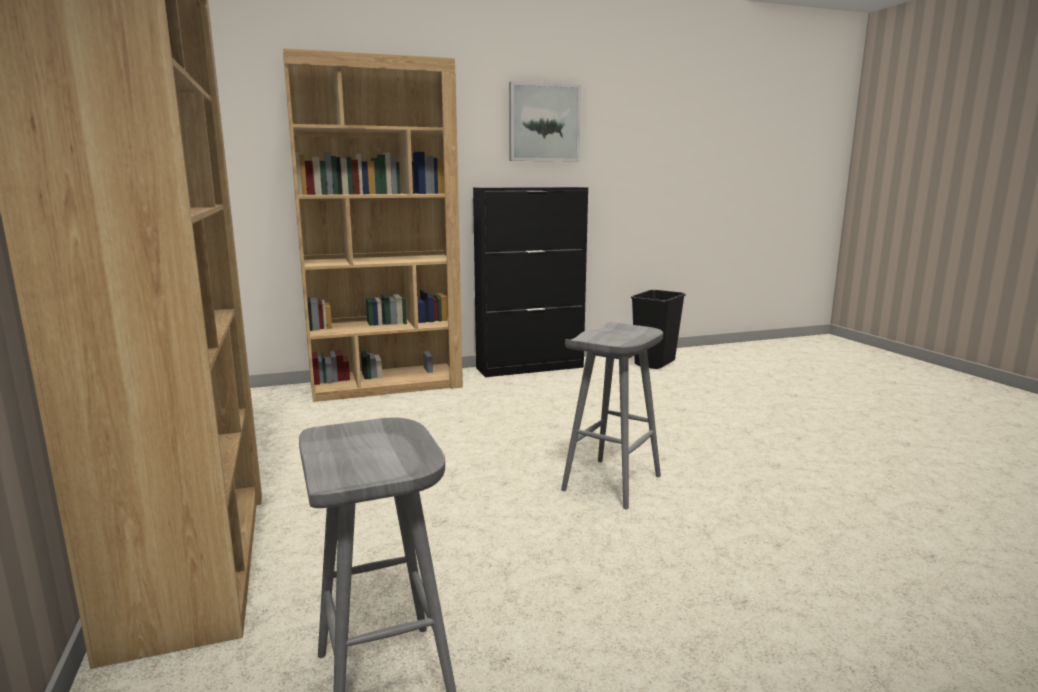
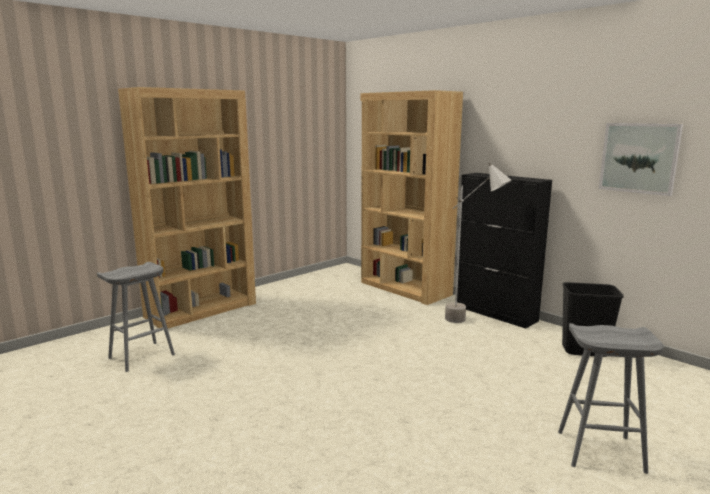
camera: 65 degrees right, 0 degrees up
picture [509,81,581,161] -> picture moved to [599,123,683,196]
grey stool [561,322,663,510] -> grey stool moved to [558,323,664,474]
none -> grey floor lamp [445,163,512,323]

